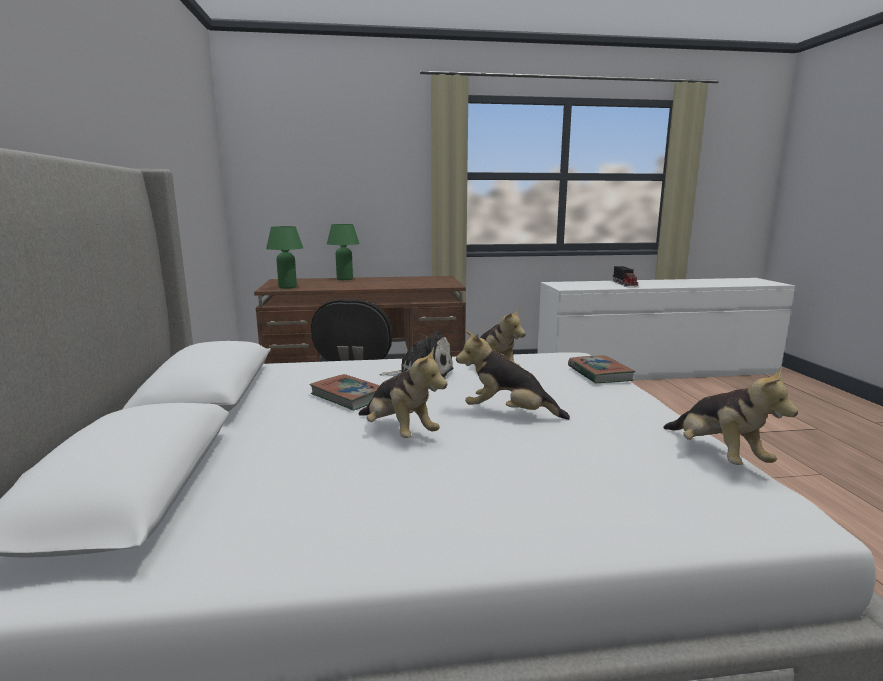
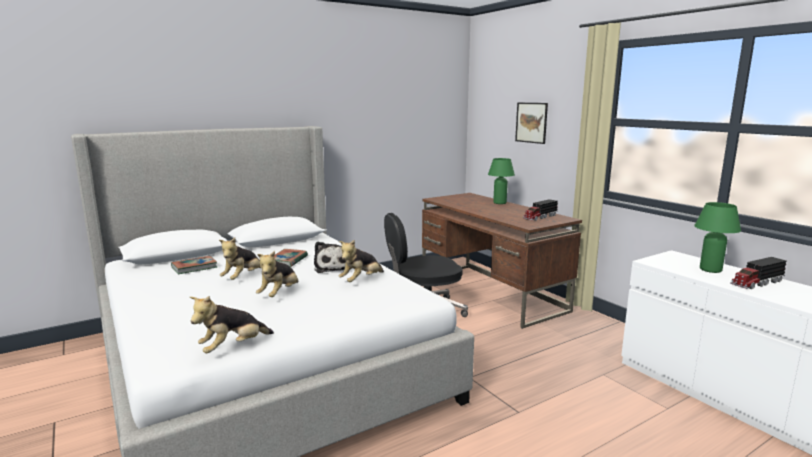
camera: 65 degrees right, 0 degrees up
green table lamp [266,226,303,289] -> green table lamp moved to [694,202,741,273]
plush toy [456,331,570,420] -> plush toy turned 150 degrees counterclockwise [256,251,298,297]
book [568,355,636,384] -> book moved to [171,256,218,274]
none -> picture [515,103,548,144]
none -> toy truck [523,199,558,221]

